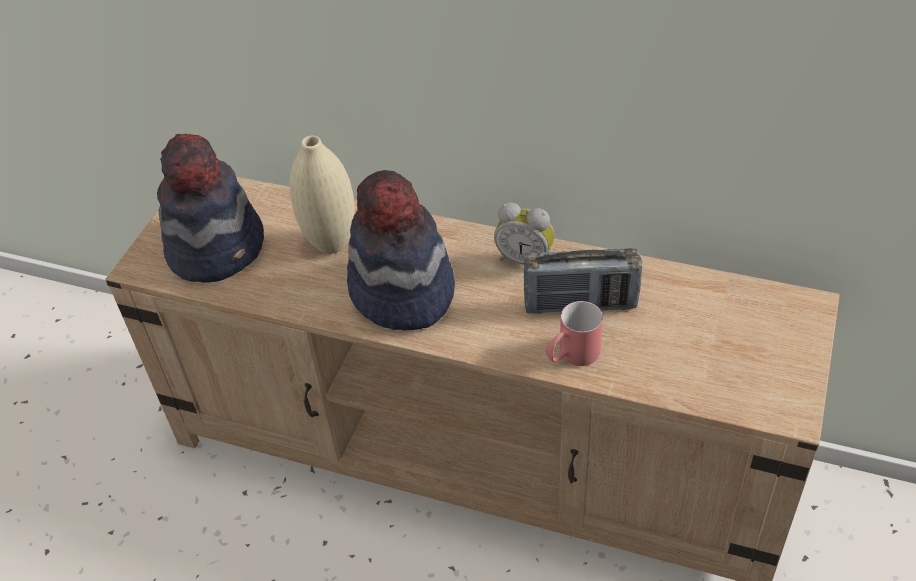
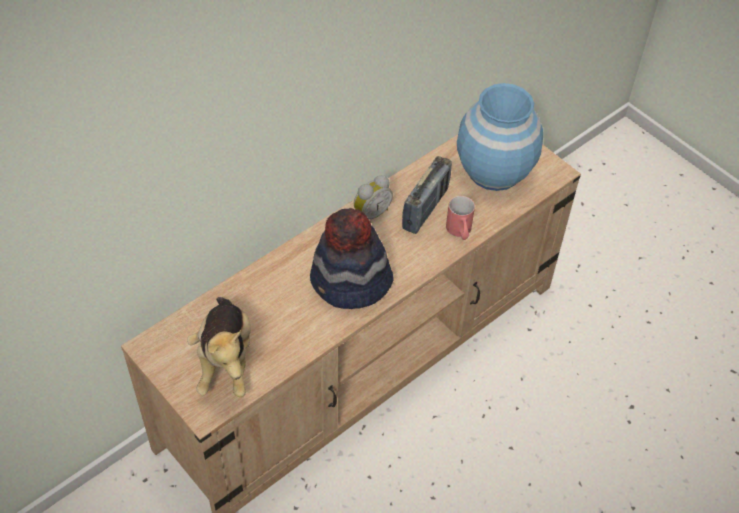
camera: 65 degrees left, 5 degrees up
hat [157,133,264,283] -> plush toy [187,297,251,398]
beige vase [290,136,355,254] -> none
none -> blue vase [457,83,543,191]

